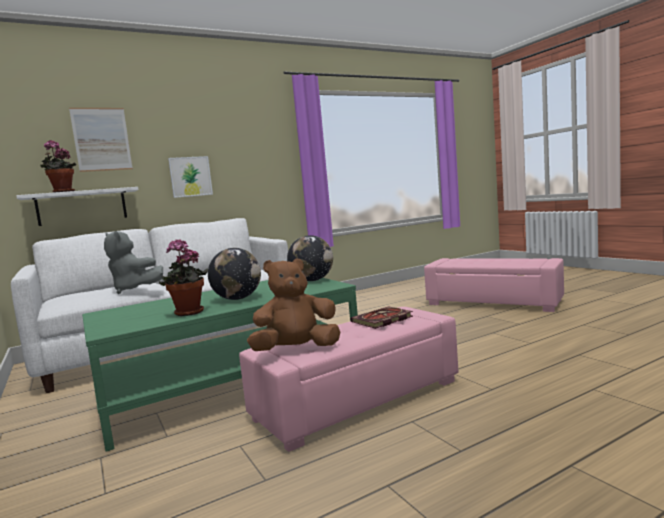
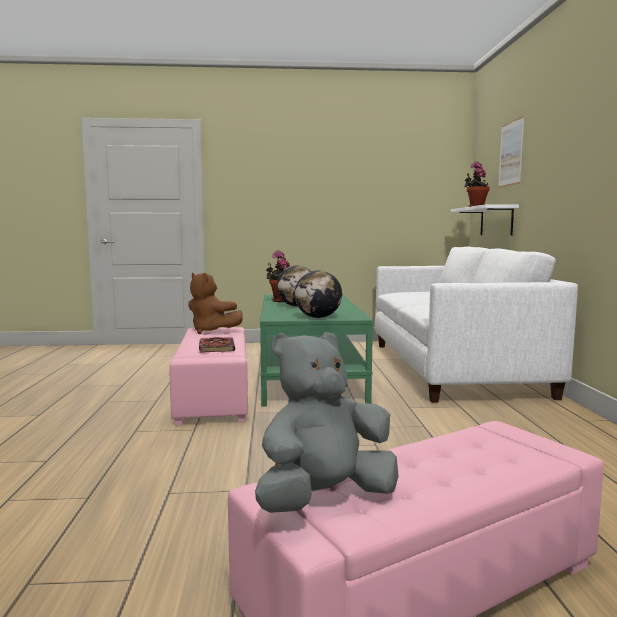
camera: 115 degrees right, 0 degrees up
grey plush toy [104,231,163,294] -> grey plush toy moved to [255,332,398,513]
picture [168,156,213,198] -> none
brown plush toy [247,258,340,351] -> brown plush toy turned 120 degrees clockwise [188,273,243,334]

